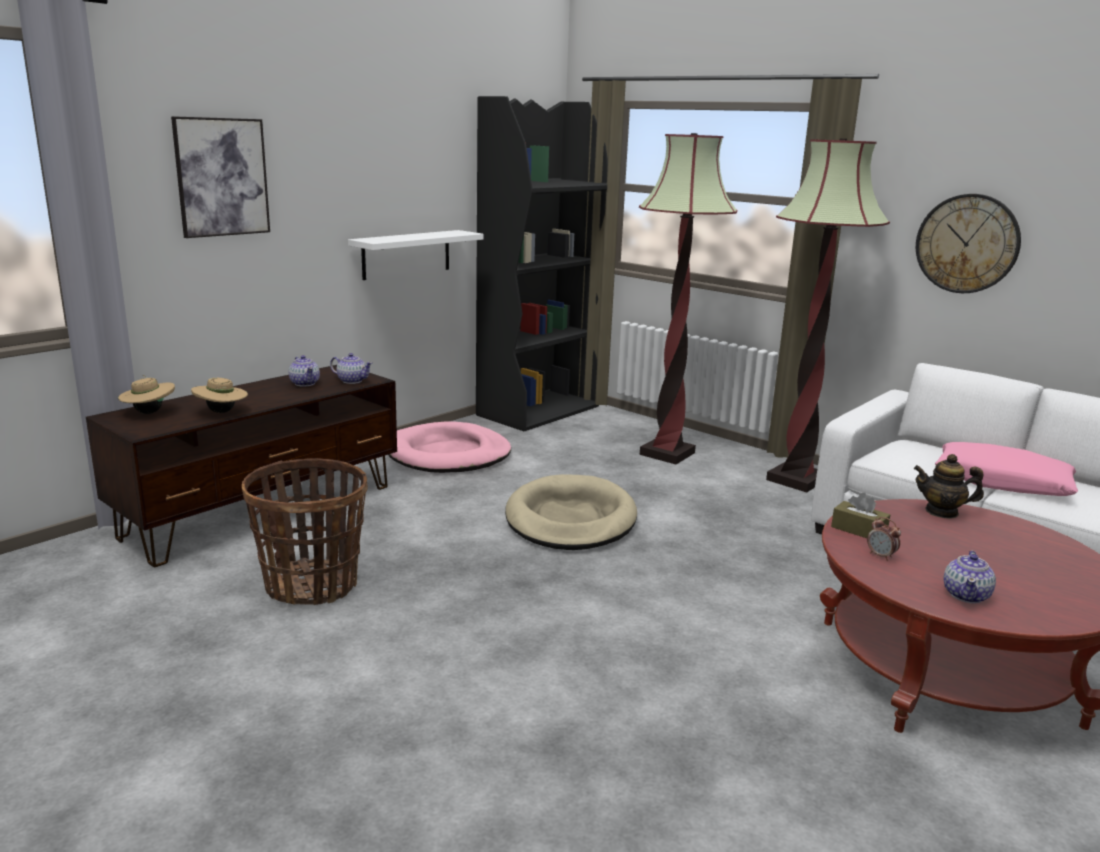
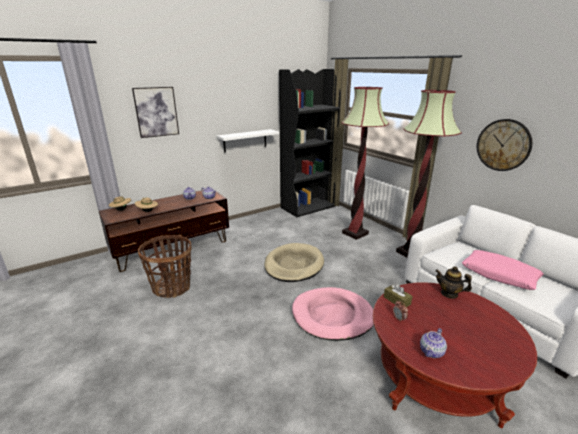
camera: 15 degrees right, 5 degrees up
pink dog bed [388,421,511,473] -> pink dog bed moved to [292,287,374,341]

